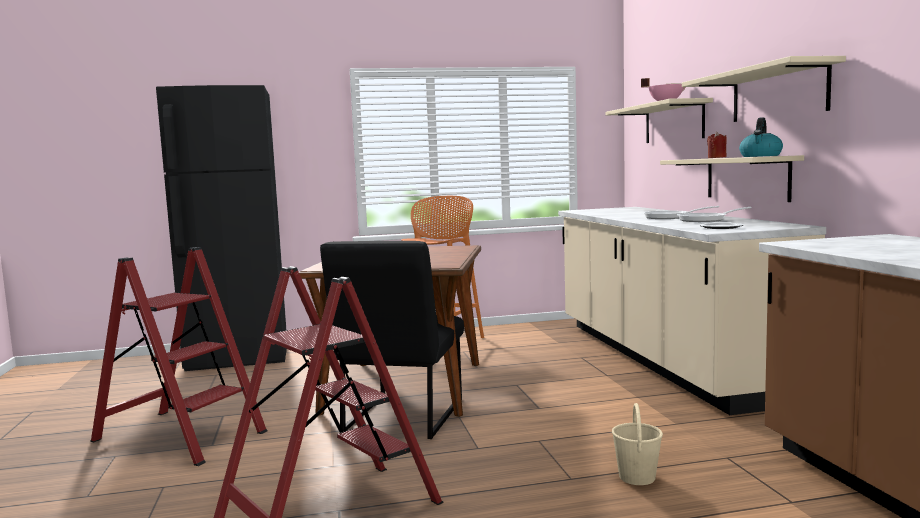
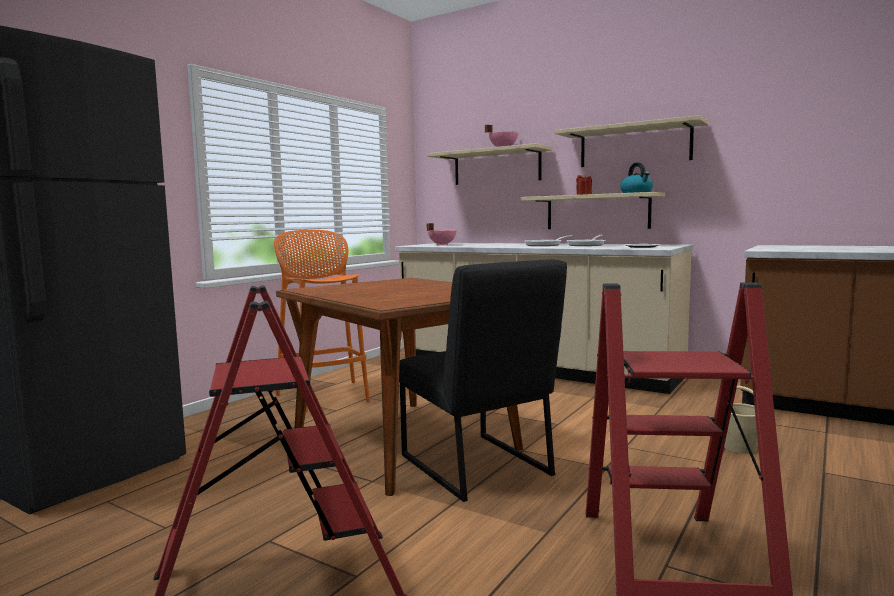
camera: 45 degrees left, 0 degrees up
none -> pink cooking pot [427,223,457,245]

